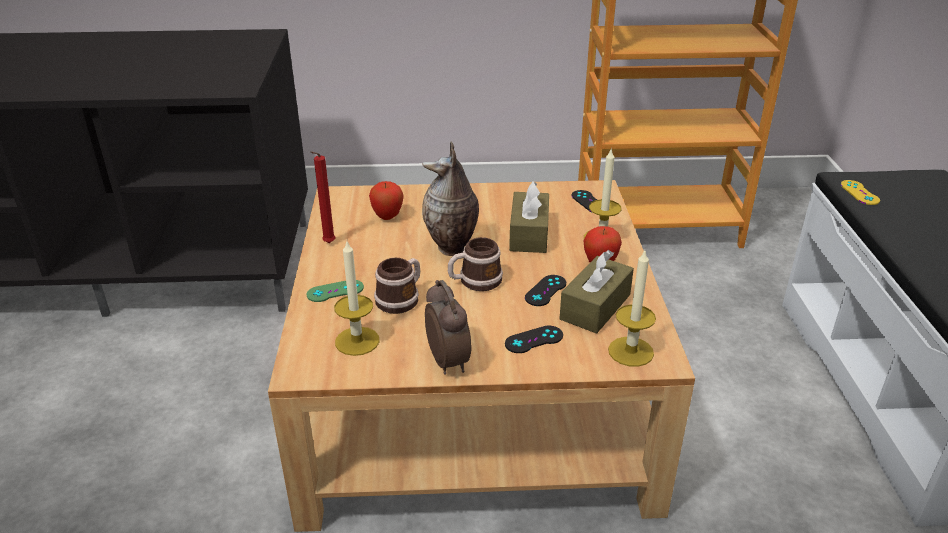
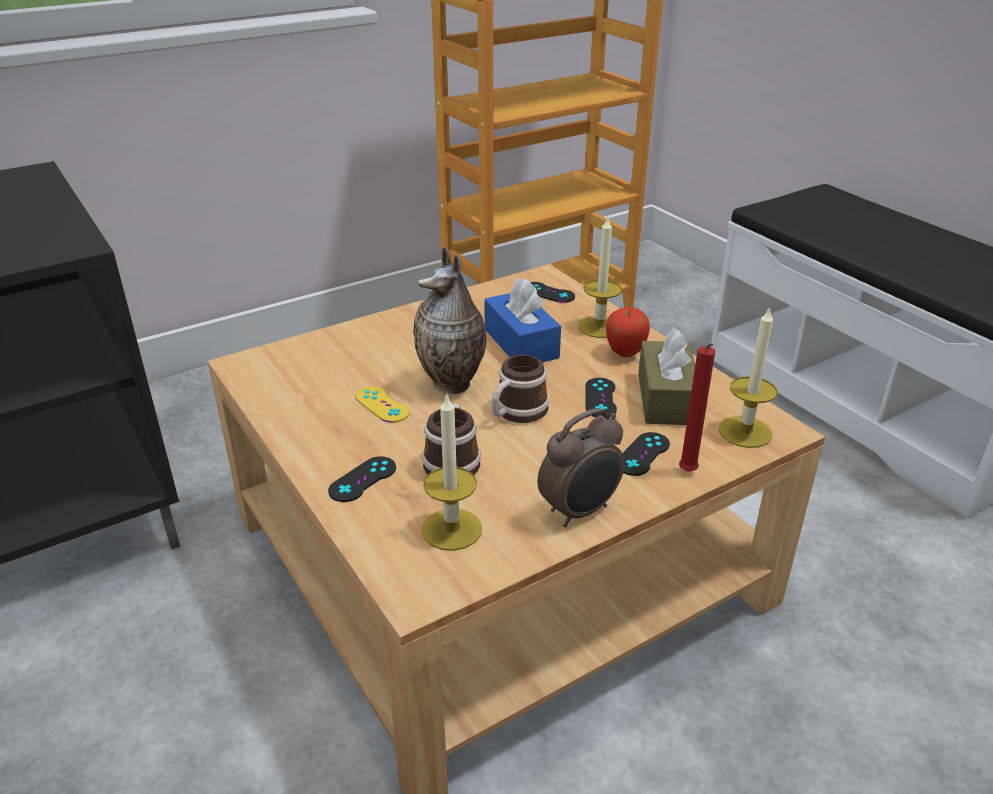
camera: 30 degrees left, 0 degrees up
green game controller [307,280,364,302] -> black game controller [328,456,396,502]
red candle [310,151,335,243] -> red candle moved to [679,343,715,472]
apple [369,181,404,220] -> none
alarm clock [425,280,471,375] -> alarm clock turned 105 degrees clockwise [537,408,624,527]
brown tissue box [509,182,549,253] -> blue tissue box [484,278,561,362]
yellow game controller [841,180,880,205] -> yellow game controller moved to [355,387,409,423]

